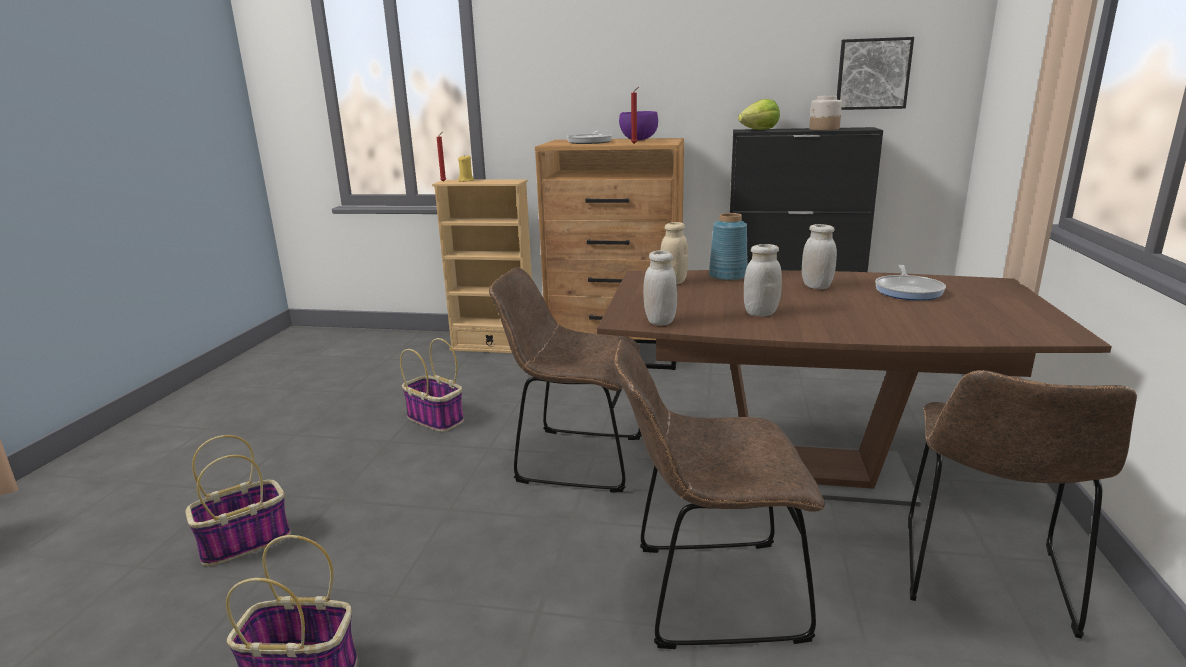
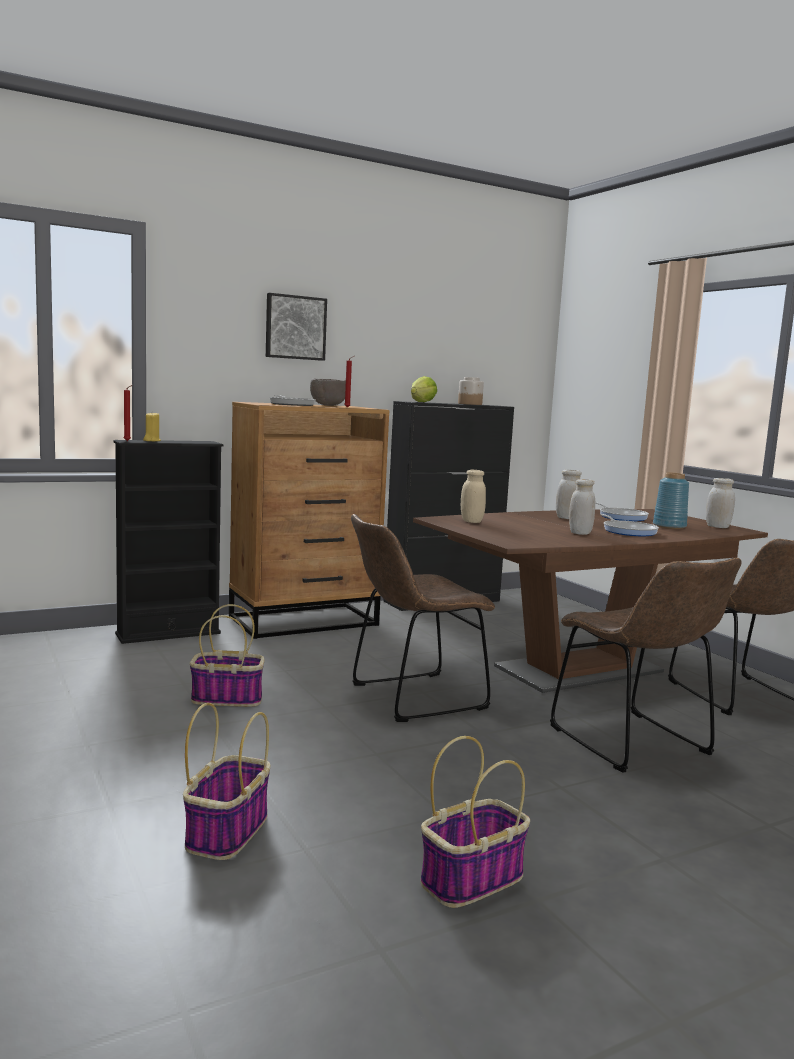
camera: 40 degrees left, 10 degrees down
beige bookcase [432,179,532,353] -> black bookcase [113,440,223,644]
brown chair [614,340,825,649] -> brown chair turned 75 degrees counterclockwise [550,557,742,773]
purple bowl [619,111,658,140] -> brown bowl [310,378,346,406]
white jar [643,250,677,325] -> white jar moved to [706,478,735,528]
blue vase [709,213,748,281] -> blue vase moved to [653,472,689,529]
picture [837,37,914,110] -> picture moved to [266,293,327,361]
none -> frying pan [600,514,659,536]

